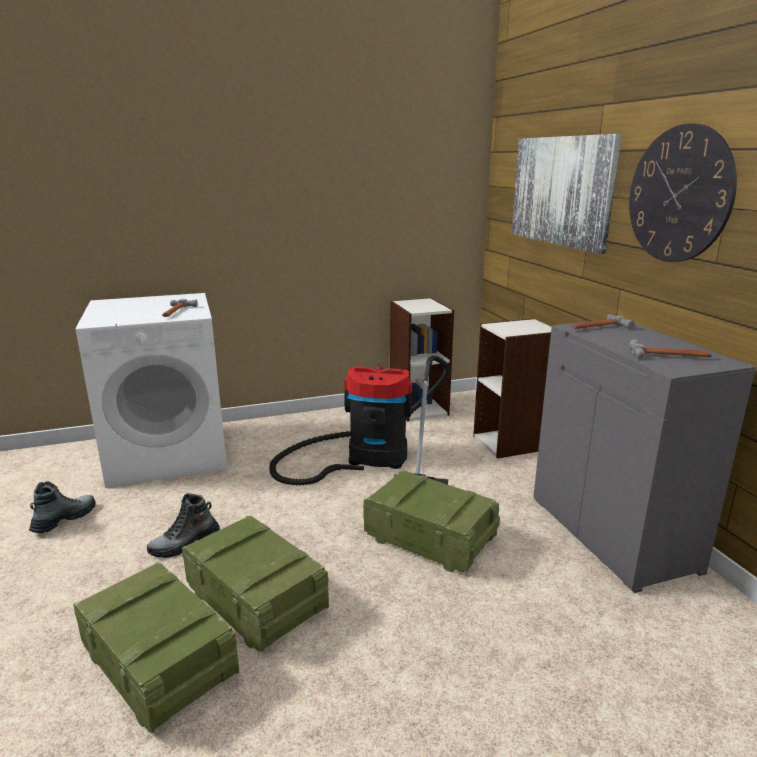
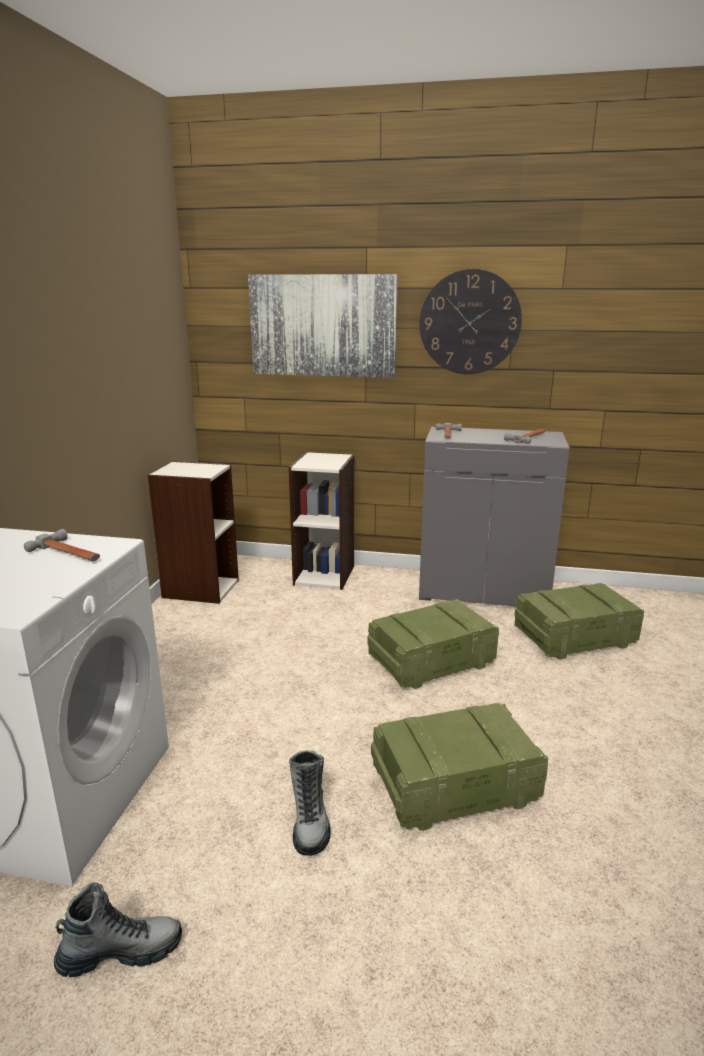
camera: 60 degrees left, 0 degrees up
boot [29,481,95,533] -> boot turned 105 degrees clockwise [54,882,182,977]
crate [73,562,239,734] -> crate moved to [514,583,644,660]
vacuum cleaner [269,355,449,485] -> none

